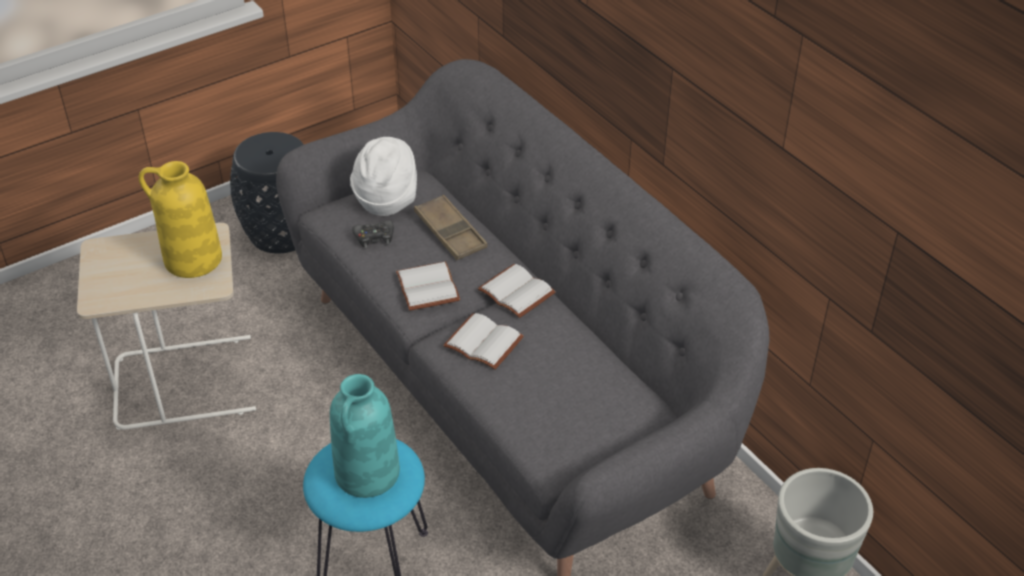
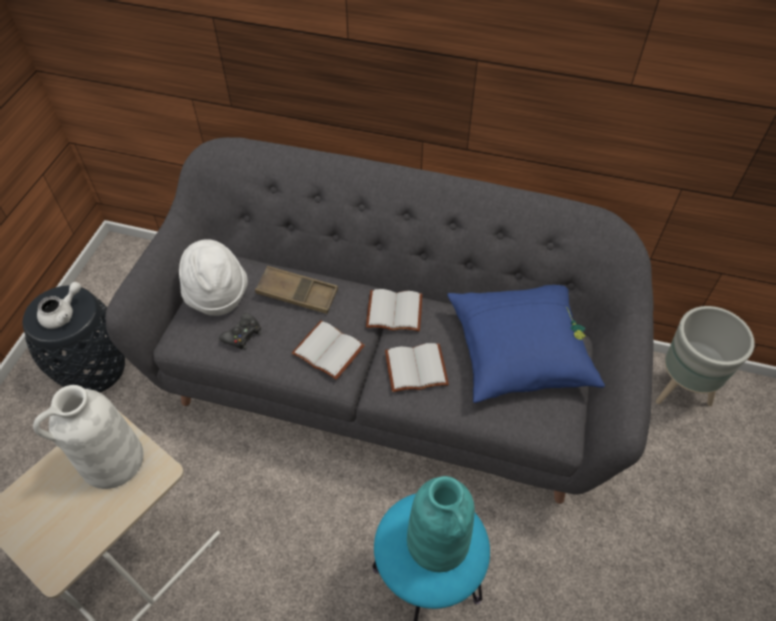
camera: 40 degrees left, 10 degrees up
yellow vase [139,161,222,278] -> white vase [33,385,144,489]
none -> white teapot [37,282,81,329]
none -> blue pillow [447,285,605,403]

